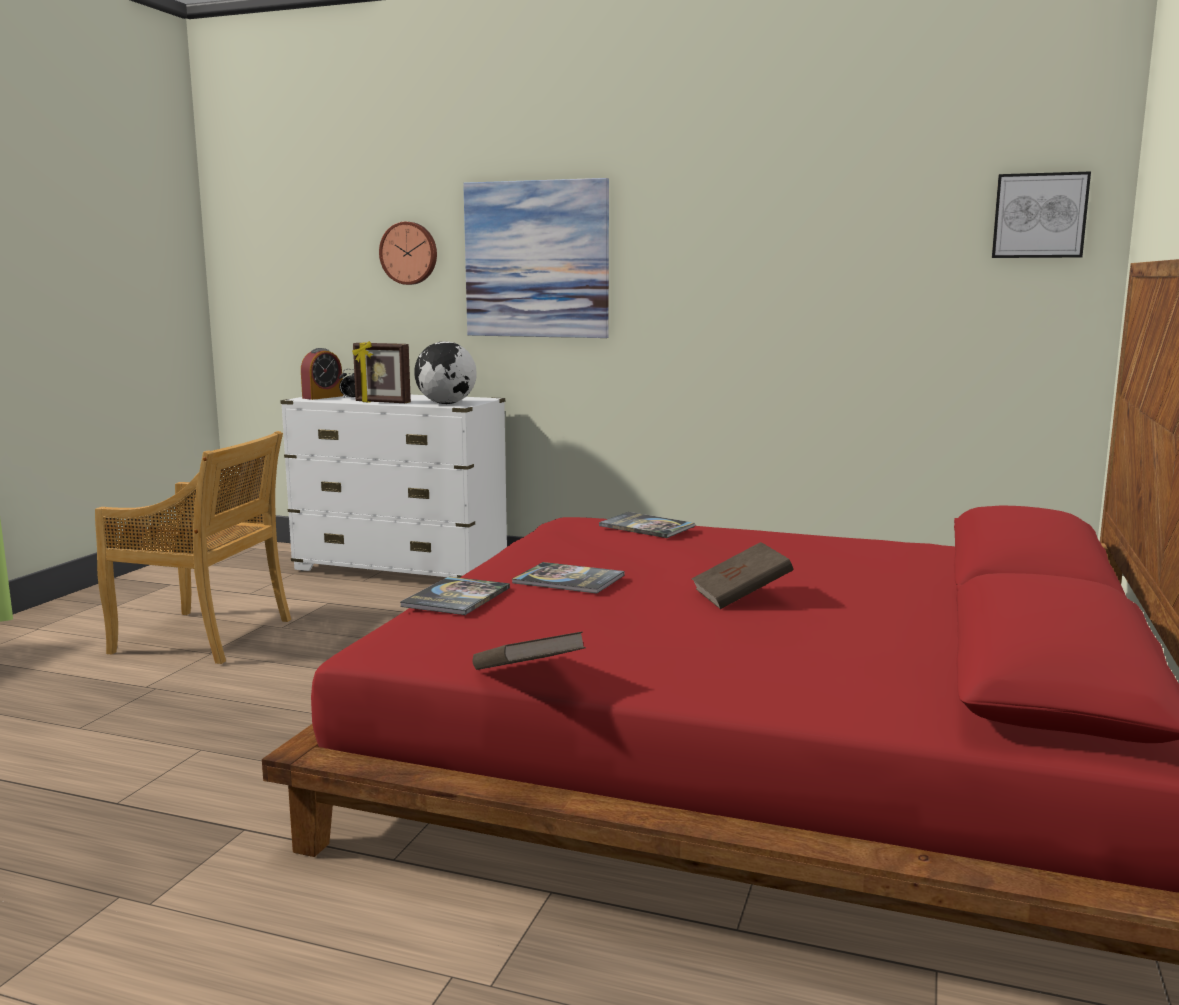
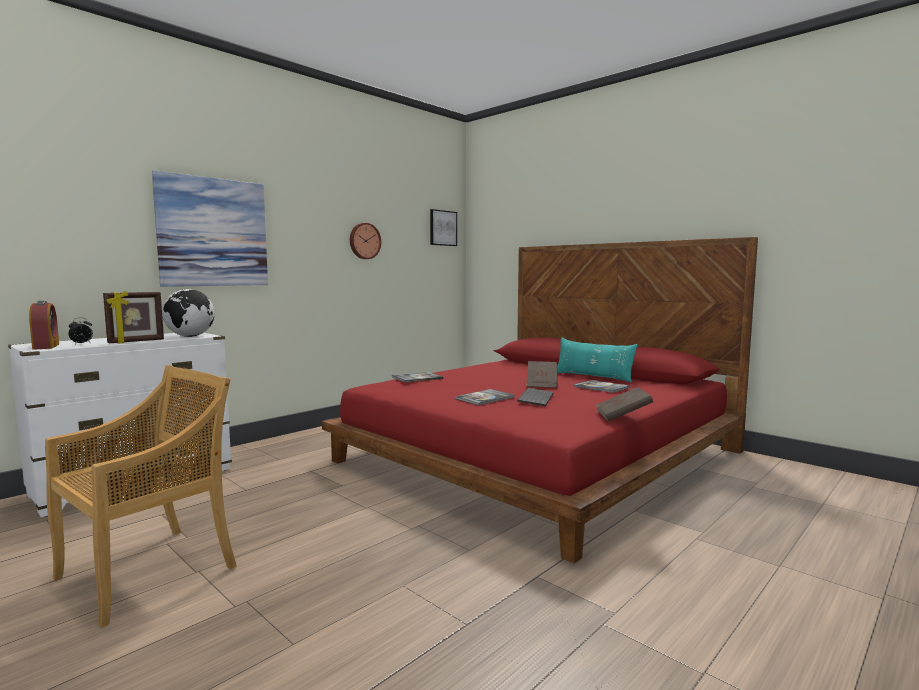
camera: 65 degrees left, 5 degrees down
wall clock [379,222,437,285] -> wall clock moved to [350,223,381,259]
book [400,576,510,615] -> book moved to [573,380,630,393]
none -> keyboard [517,388,554,406]
none -> turquoise pillow [557,337,638,382]

